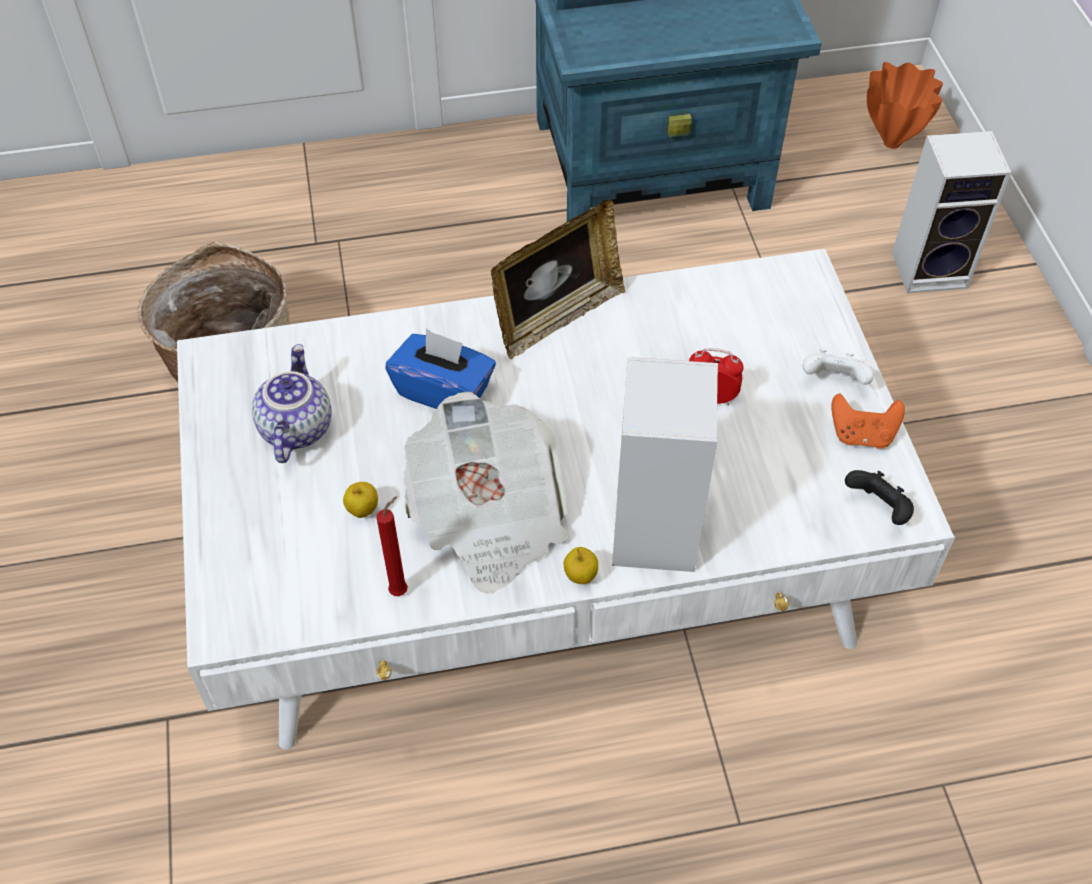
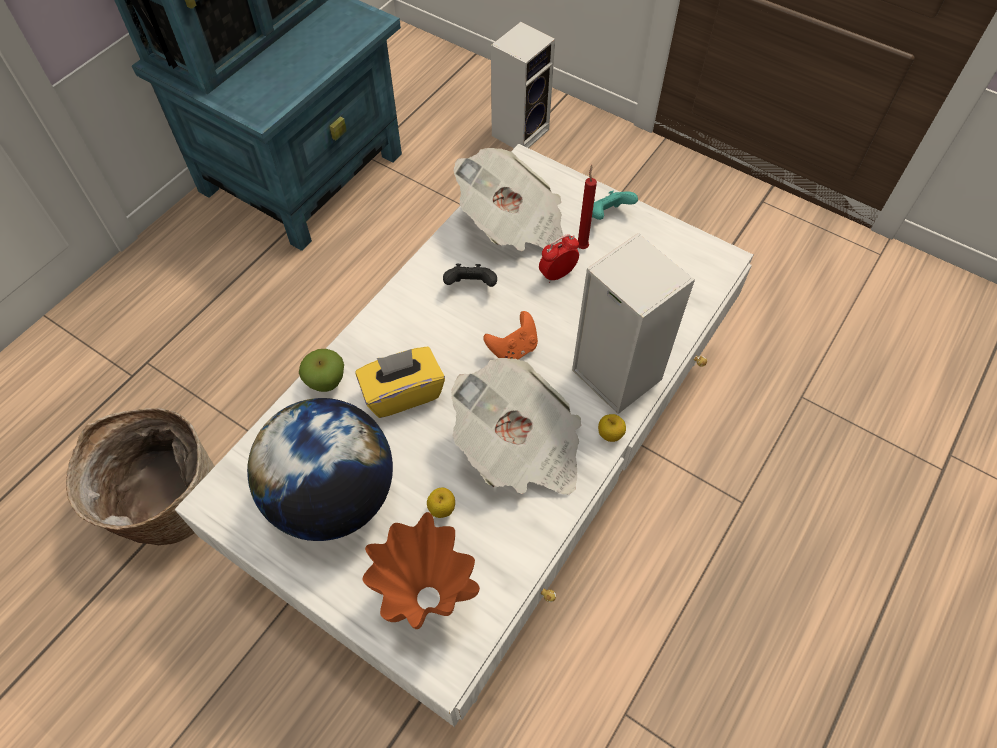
camera: 45 degrees left, 5 degrees up
teapot [252,344,332,463] -> globe [247,398,393,541]
red candle [376,496,408,596] -> red candle moved to [578,165,597,249]
blue tissue box [386,329,496,409] -> yellow tissue box [355,347,445,418]
picture frame [490,200,625,359] -> none
white game controller [803,349,874,385] -> turquoise game controller [592,191,638,220]
orange game controller [832,393,905,449] -> orange game controller moved to [483,311,538,359]
black game controller [845,470,914,525] -> black game controller moved to [443,264,497,287]
orange vase [867,62,943,149] -> orange vase moved to [363,512,480,629]
none -> apple [299,349,344,392]
none -> newspaper [453,148,563,251]

